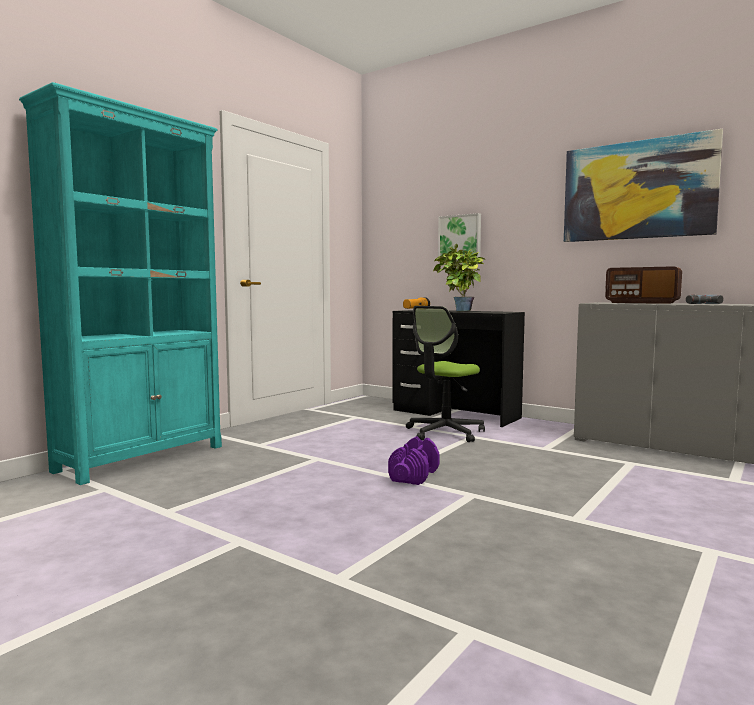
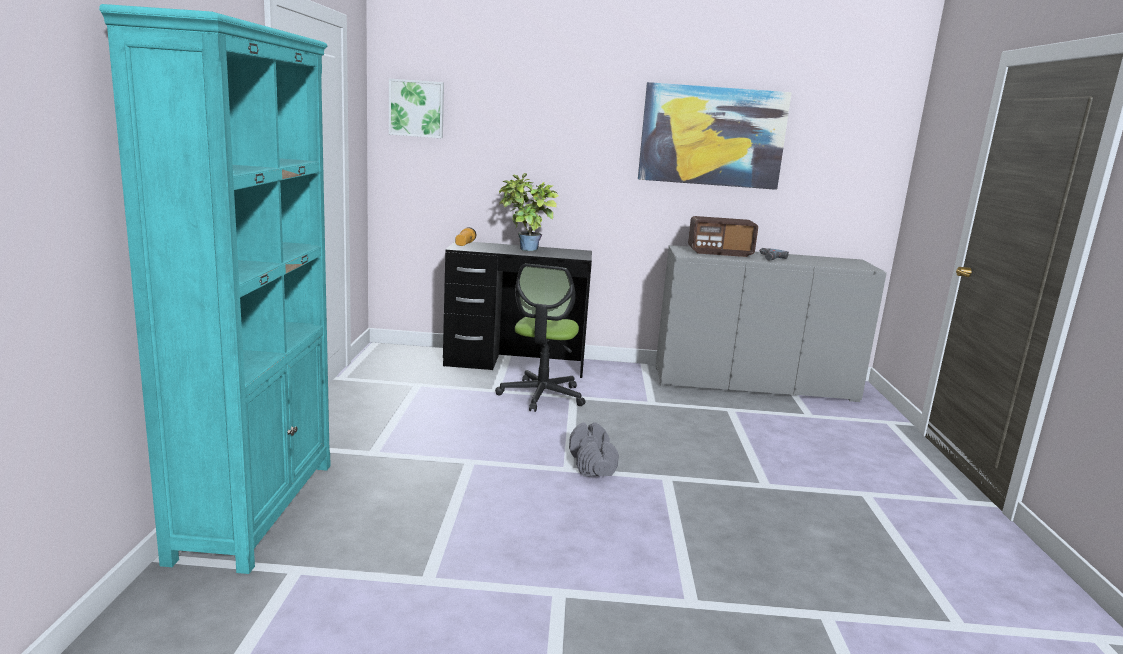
camera: 35 degrees left, 10 degrees up
purple dumbbell [388,437,440,485] -> grey dumbbell [569,422,619,477]
picture [438,213,481,260] -> picture moved to [389,79,444,138]

